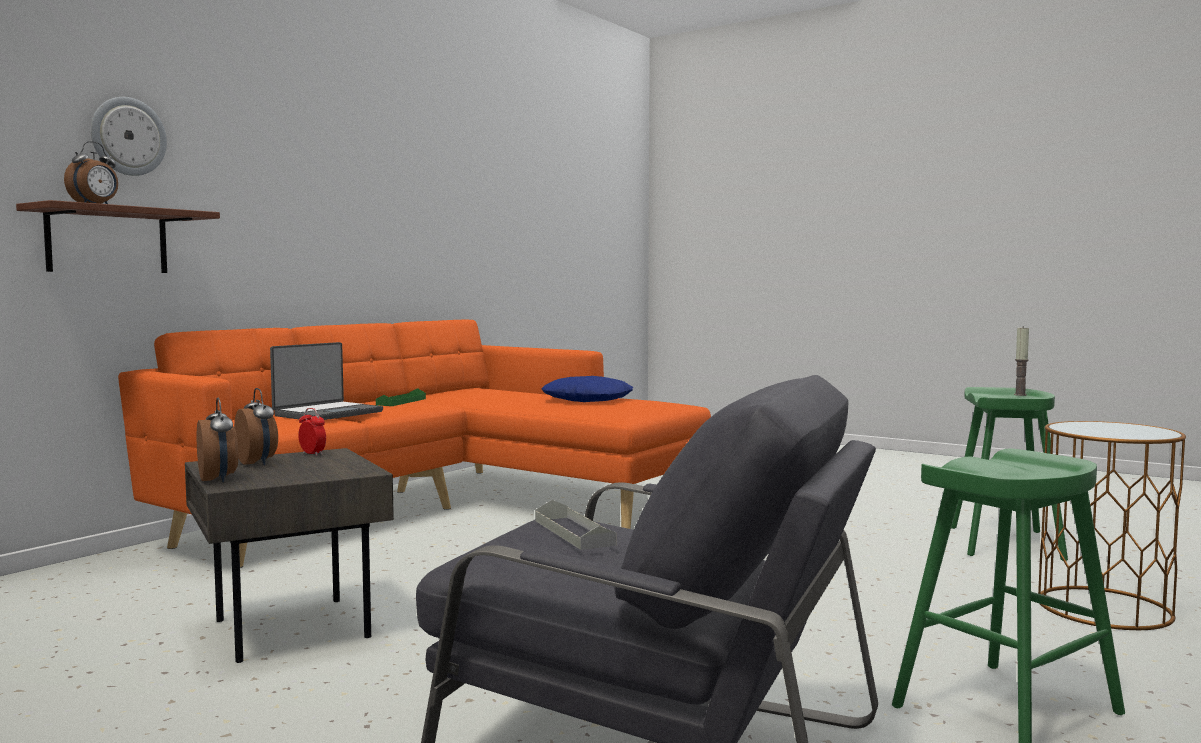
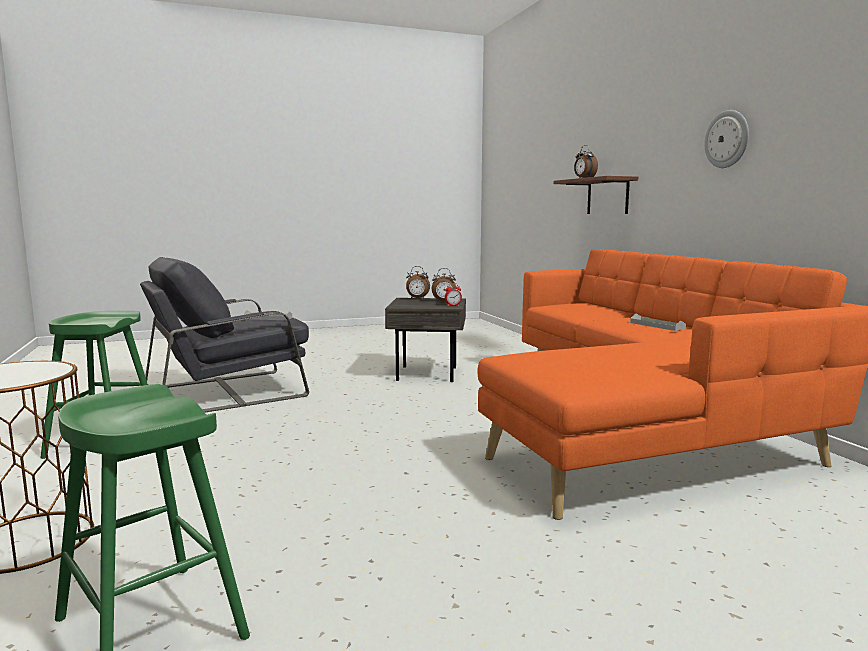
camera: 125 degrees right, 5 degrees up
wall clock [91,97,167,176] -> wall clock moved to [705,110,749,168]
laptop [270,342,383,420] -> none
green tray [376,388,426,406] -> grey tray [630,313,686,331]
blue pillow [542,376,633,402] -> none
candle [1014,326,1029,396] -> none

